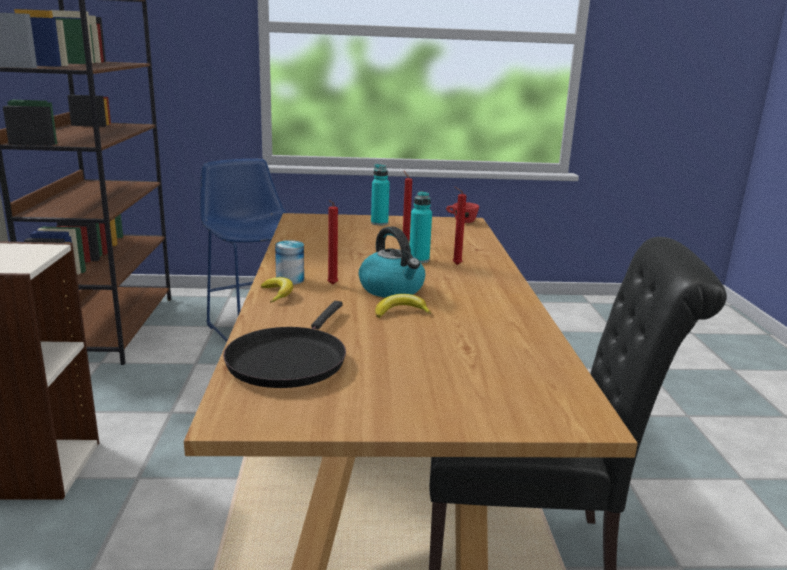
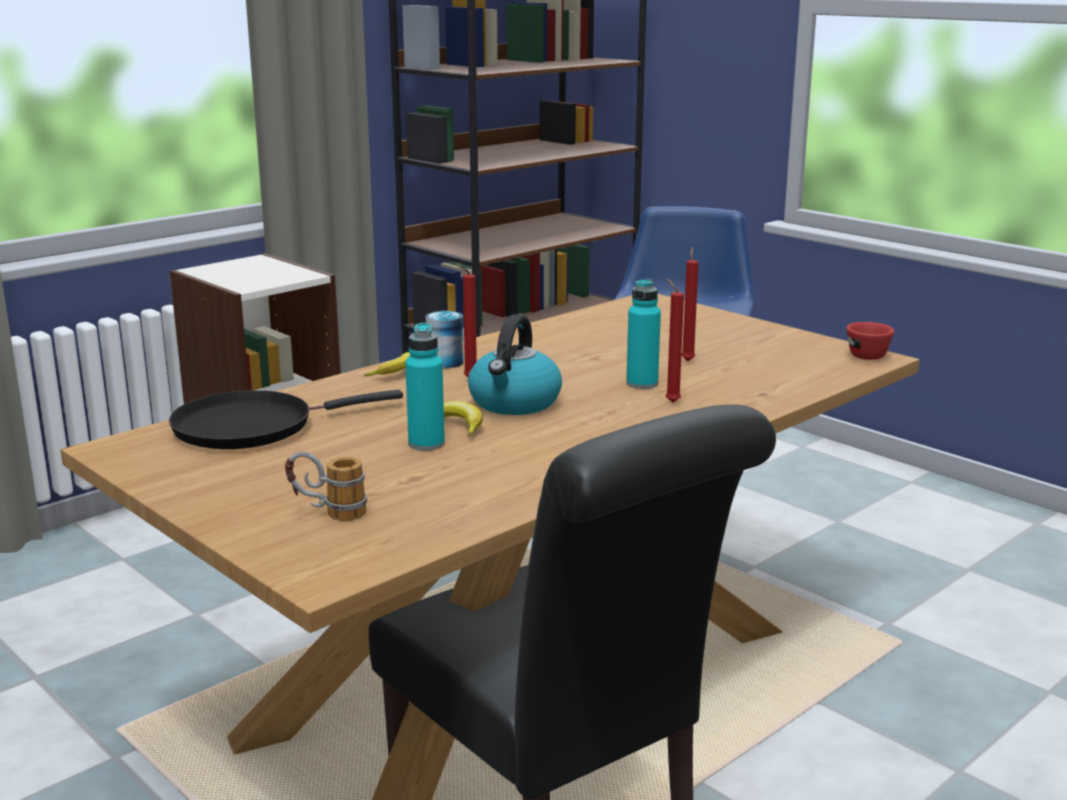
camera: 50 degrees right, 0 degrees up
turquoise bottle [371,164,390,225] -> turquoise bottle moved to [405,323,445,451]
none -> mug [285,451,367,521]

